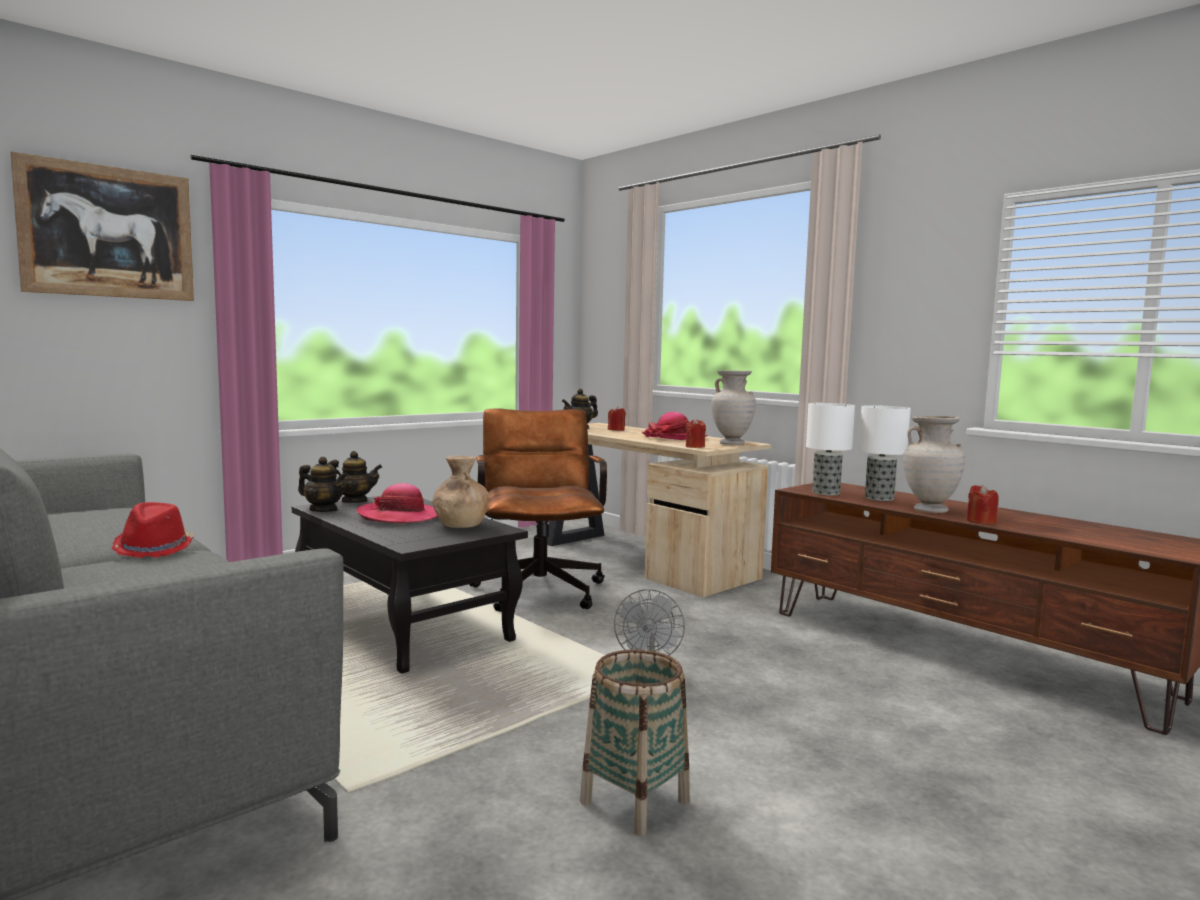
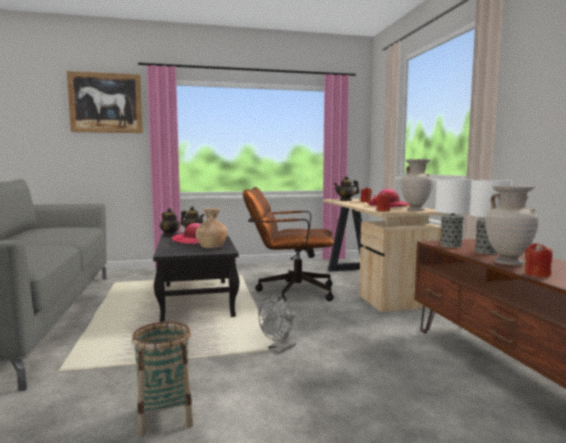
camera: 30 degrees right, 0 degrees up
red hat [112,502,194,558] -> none
brown office chair [469,408,607,612] -> brown office chair turned 105 degrees counterclockwise [243,187,334,302]

